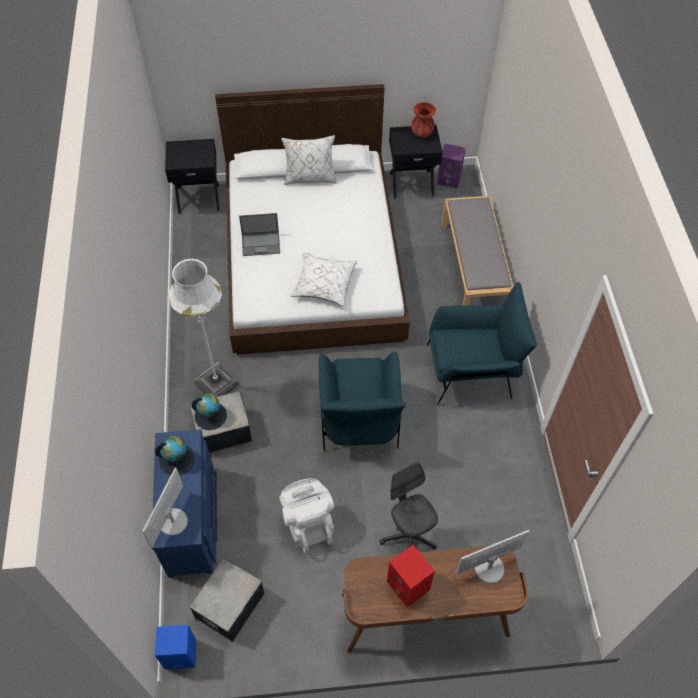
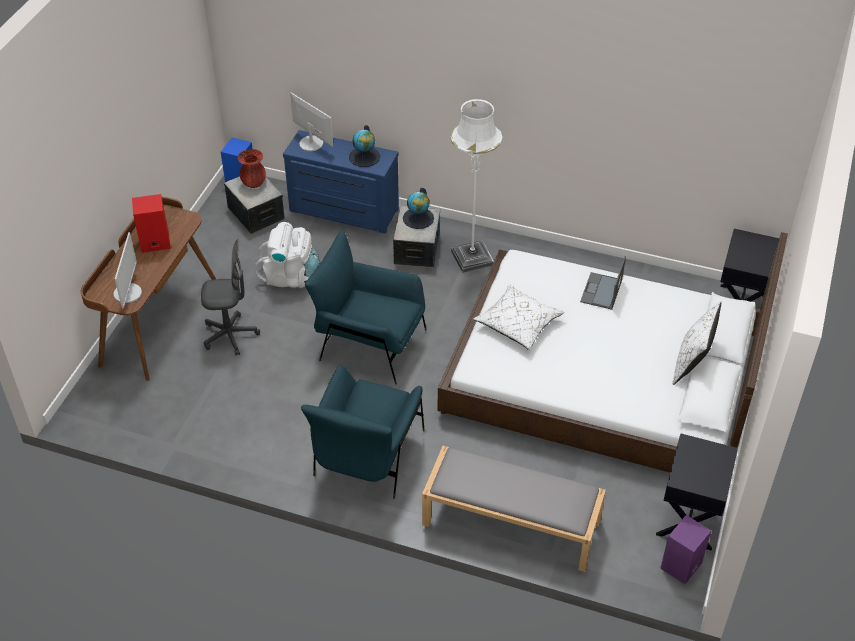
camera: 115 degrees right, 10 degrees down
red vase [411,102,436,138] -> red vase moved to [238,149,266,188]

